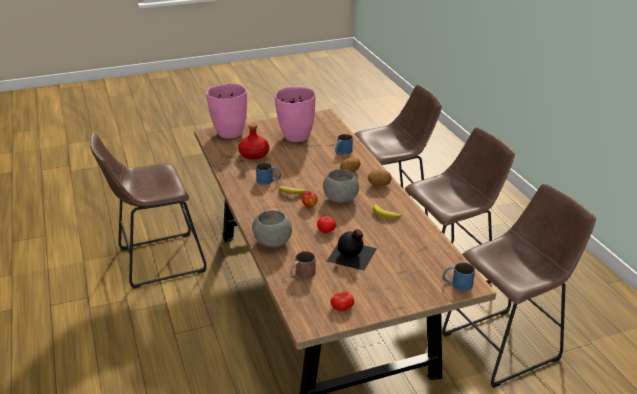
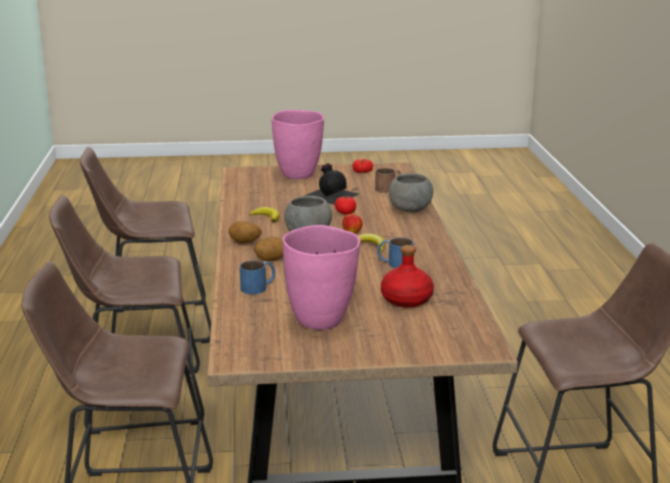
camera: 165 degrees left, 10 degrees down
pink vase [206,83,247,139] -> pink vase moved to [272,110,324,179]
blue mug [443,262,475,291] -> none

